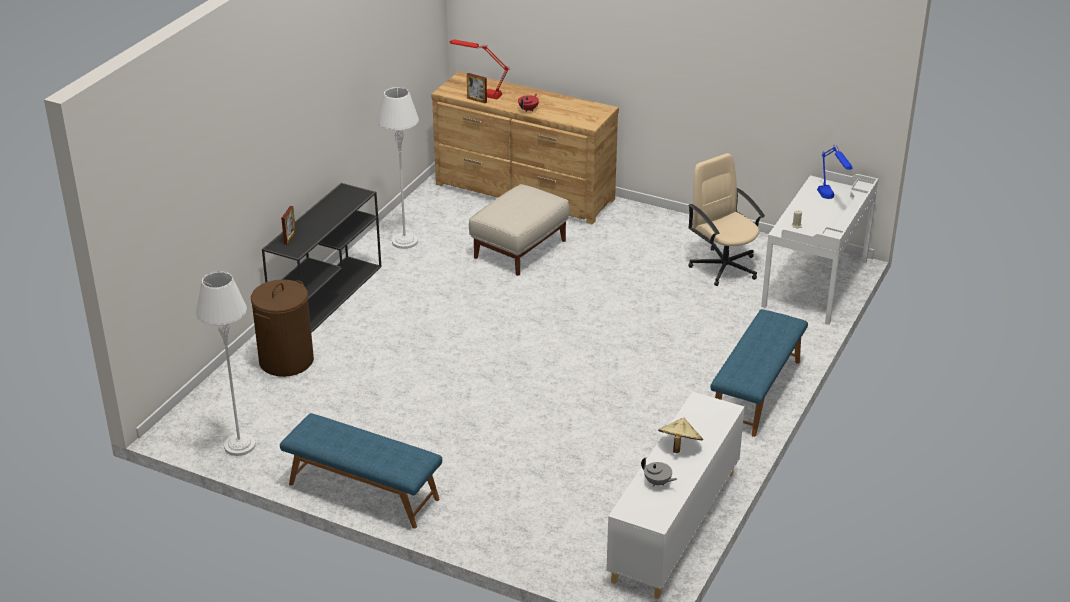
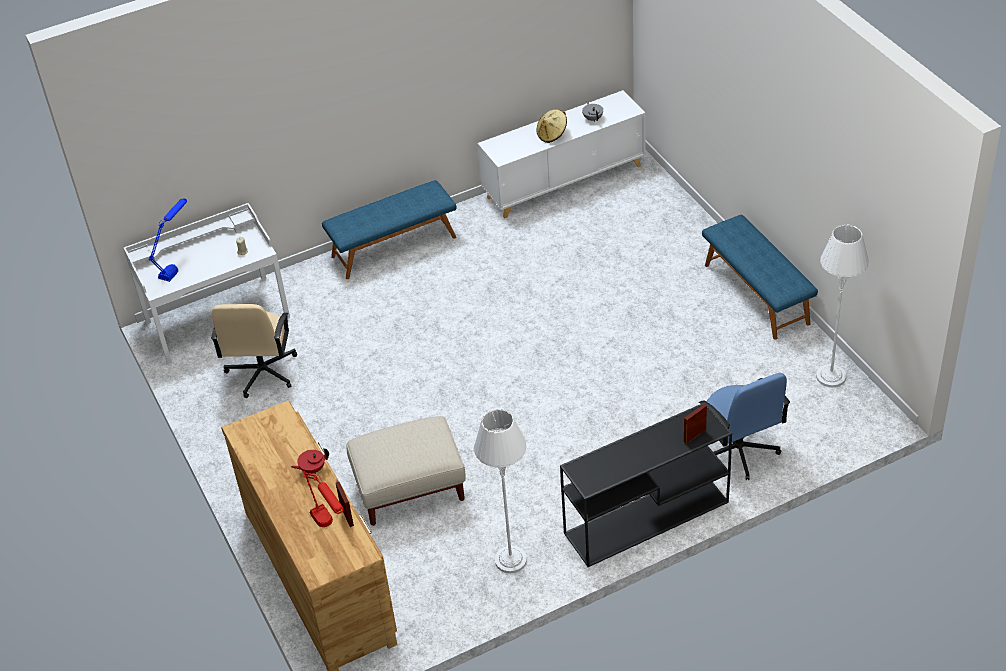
camera: 140 degrees left, 10 degrees up
brown laundry basket [251,279,314,377] -> blue office chair [699,373,790,480]

